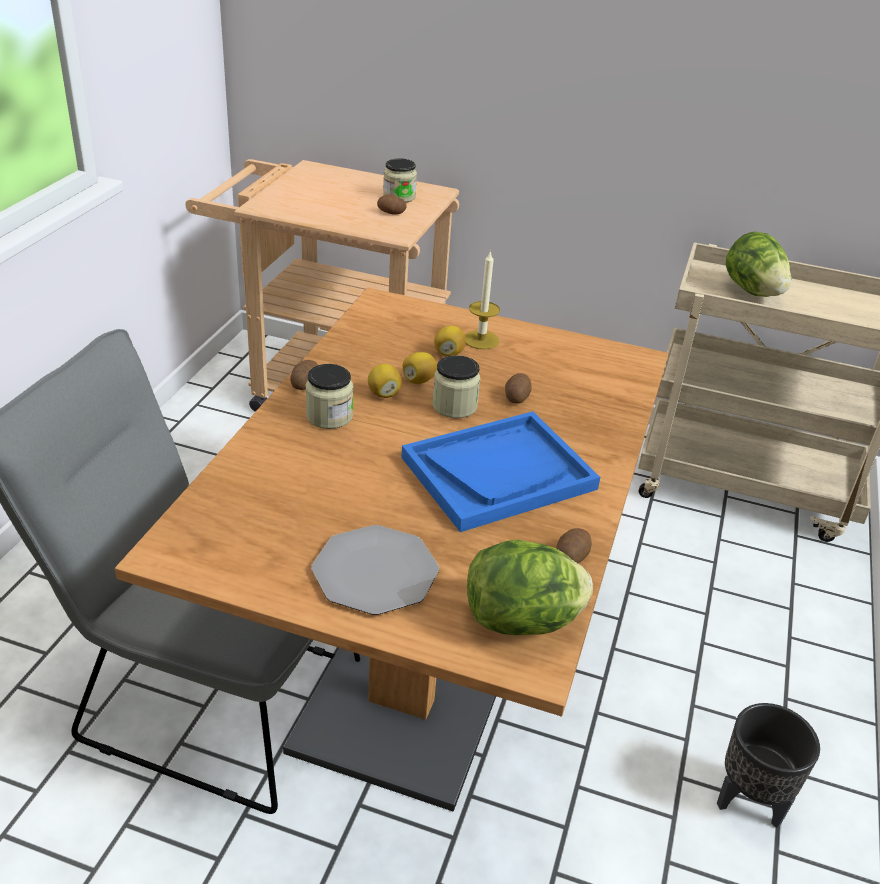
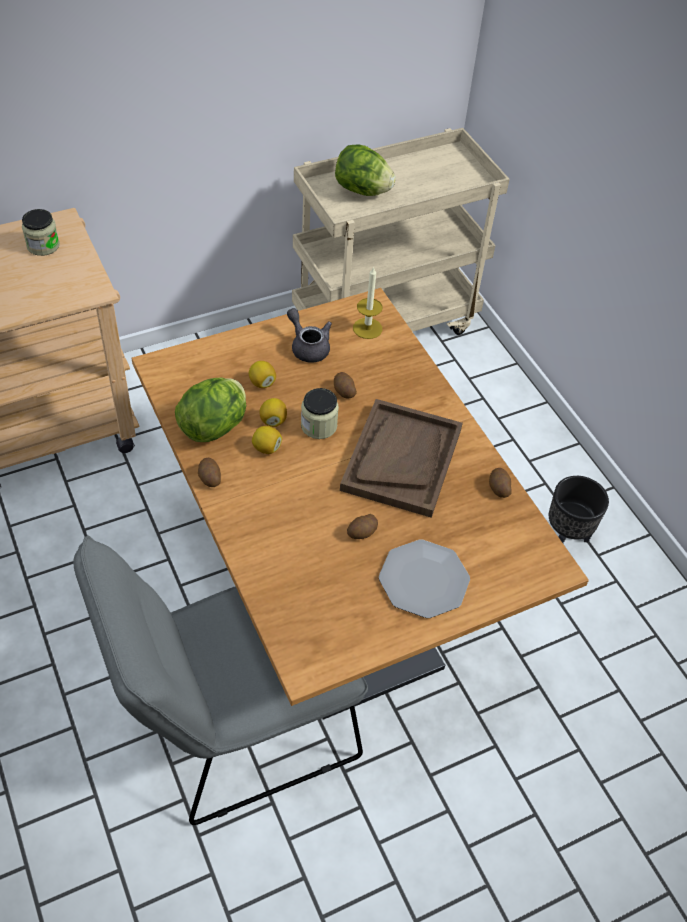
camera: 45 degrees left, 15 degrees up
jar [305,364,353,429] -> none
potato [377,194,407,215] -> potato moved to [347,514,378,539]
blue tray [402,411,600,532] -> brown tray [340,399,463,518]
candle [465,250,500,349] -> candle moved to [353,266,383,339]
lettuce [467,539,593,635] -> lettuce moved to [175,377,246,442]
none -> grey teapot [287,308,332,363]

